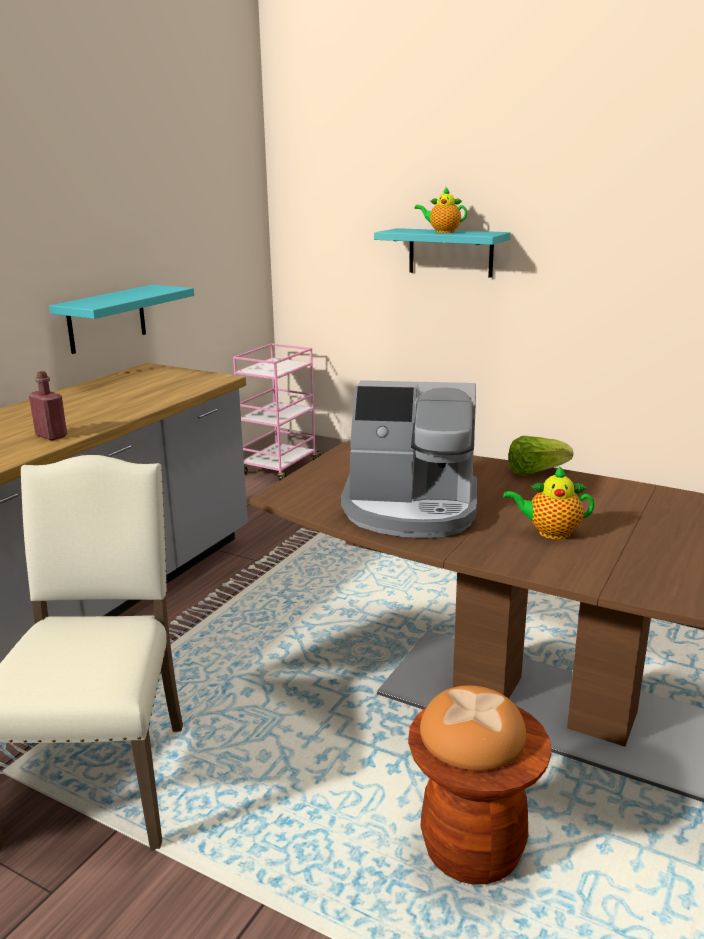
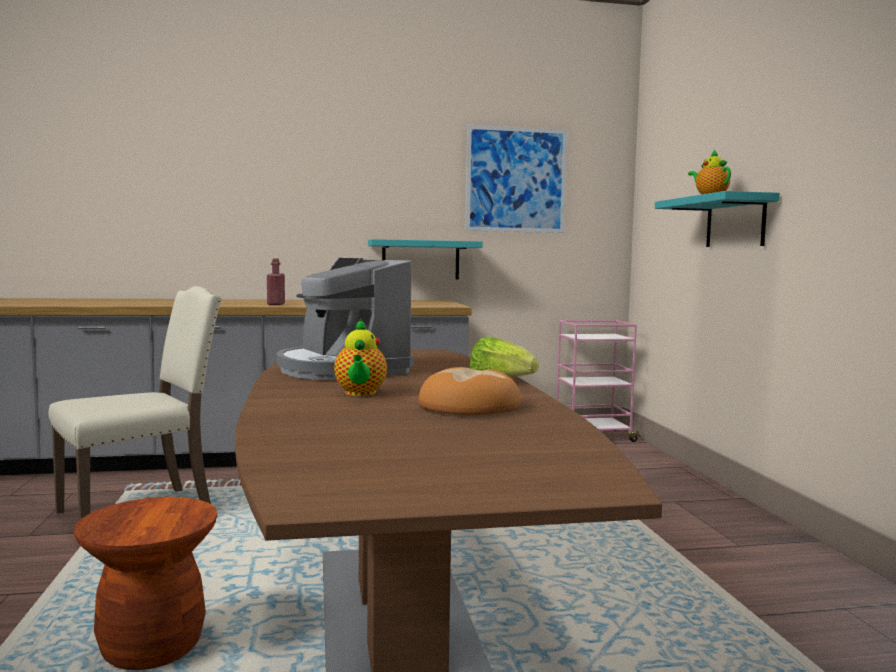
camera: 50 degrees right, 15 degrees down
bread [420,686,526,771] -> bread moved to [418,367,521,415]
teapot [503,465,594,540] -> teapot turned 150 degrees counterclockwise [334,318,387,396]
none -> picture [465,125,567,233]

